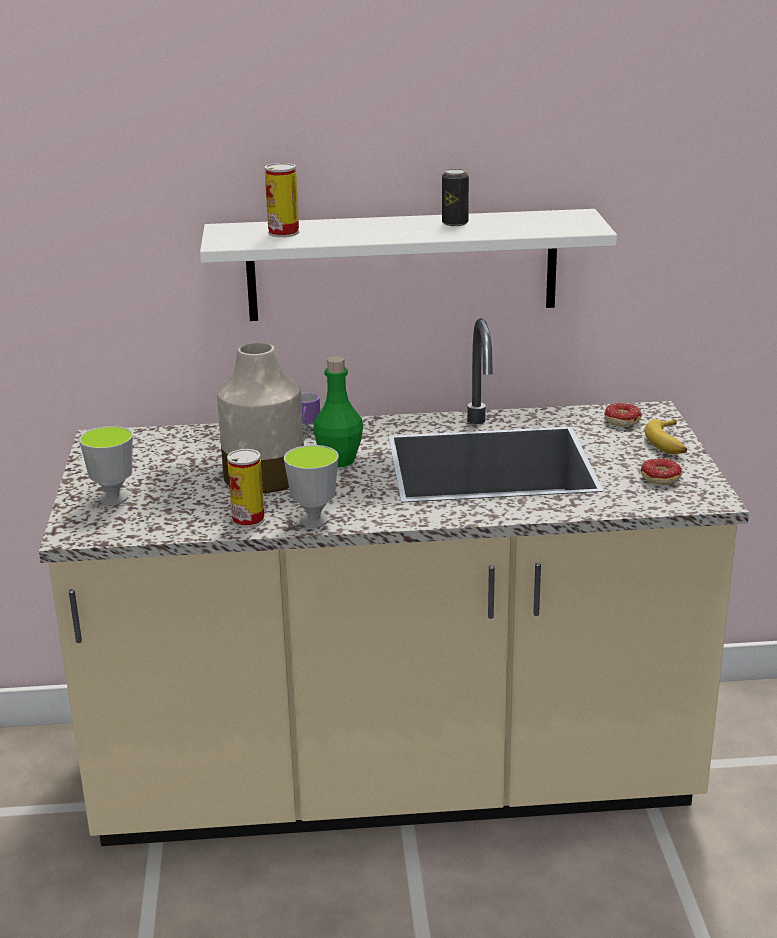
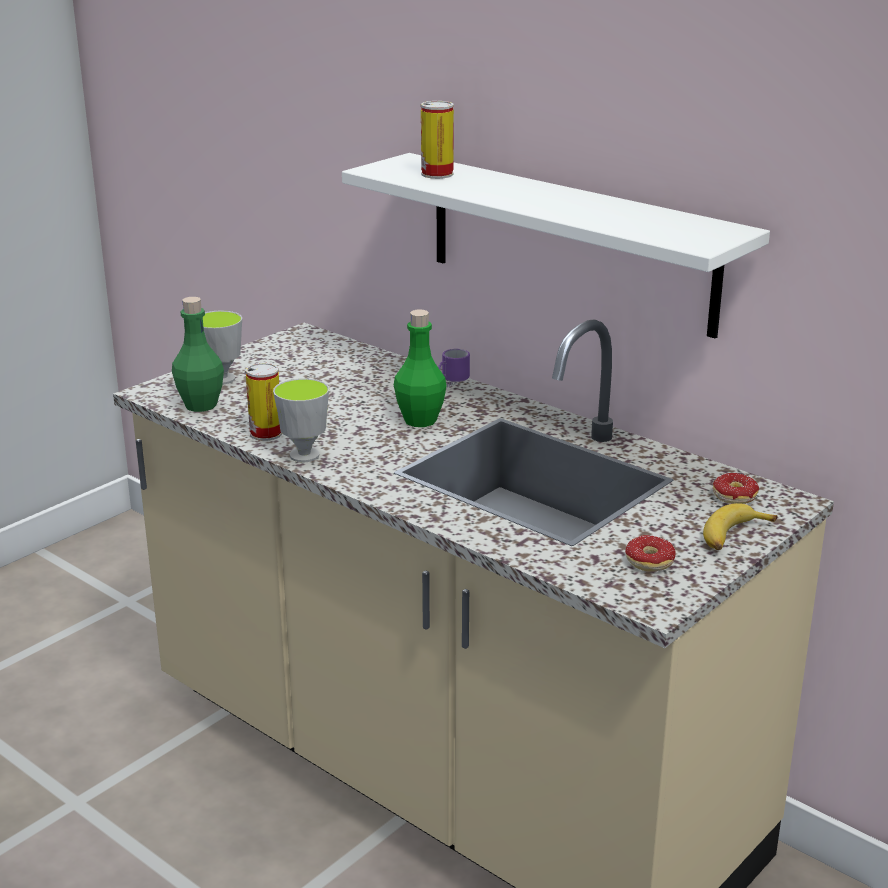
camera: 45 degrees right, 0 degrees up
beige vase [217,342,304,493] -> none
can [442,169,469,226] -> none
none -> green bottle [172,297,224,412]

